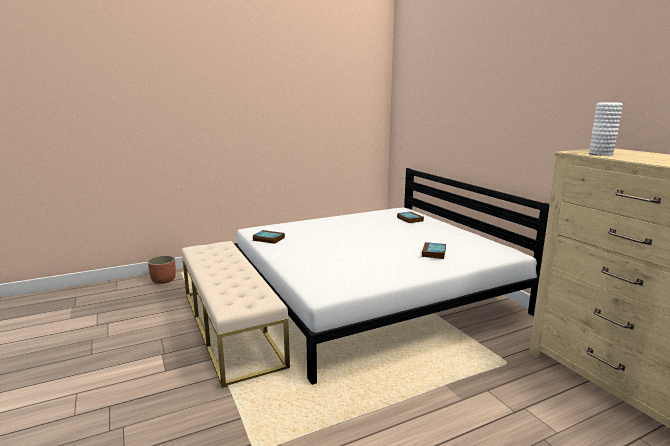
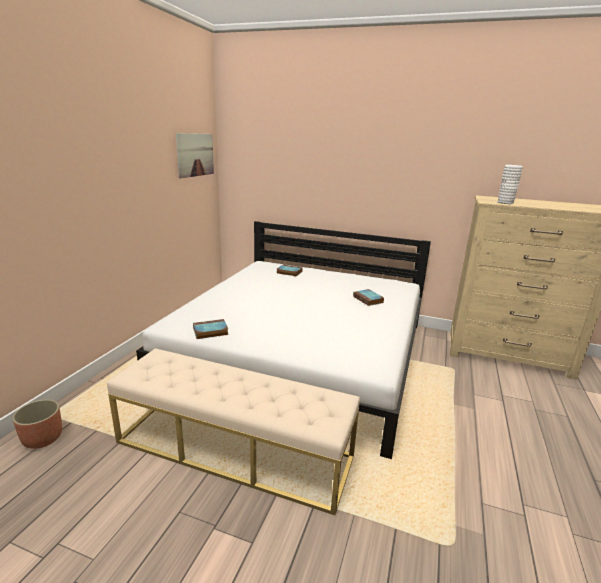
camera: 45 degrees left, 5 degrees up
none -> picture [176,133,214,178]

